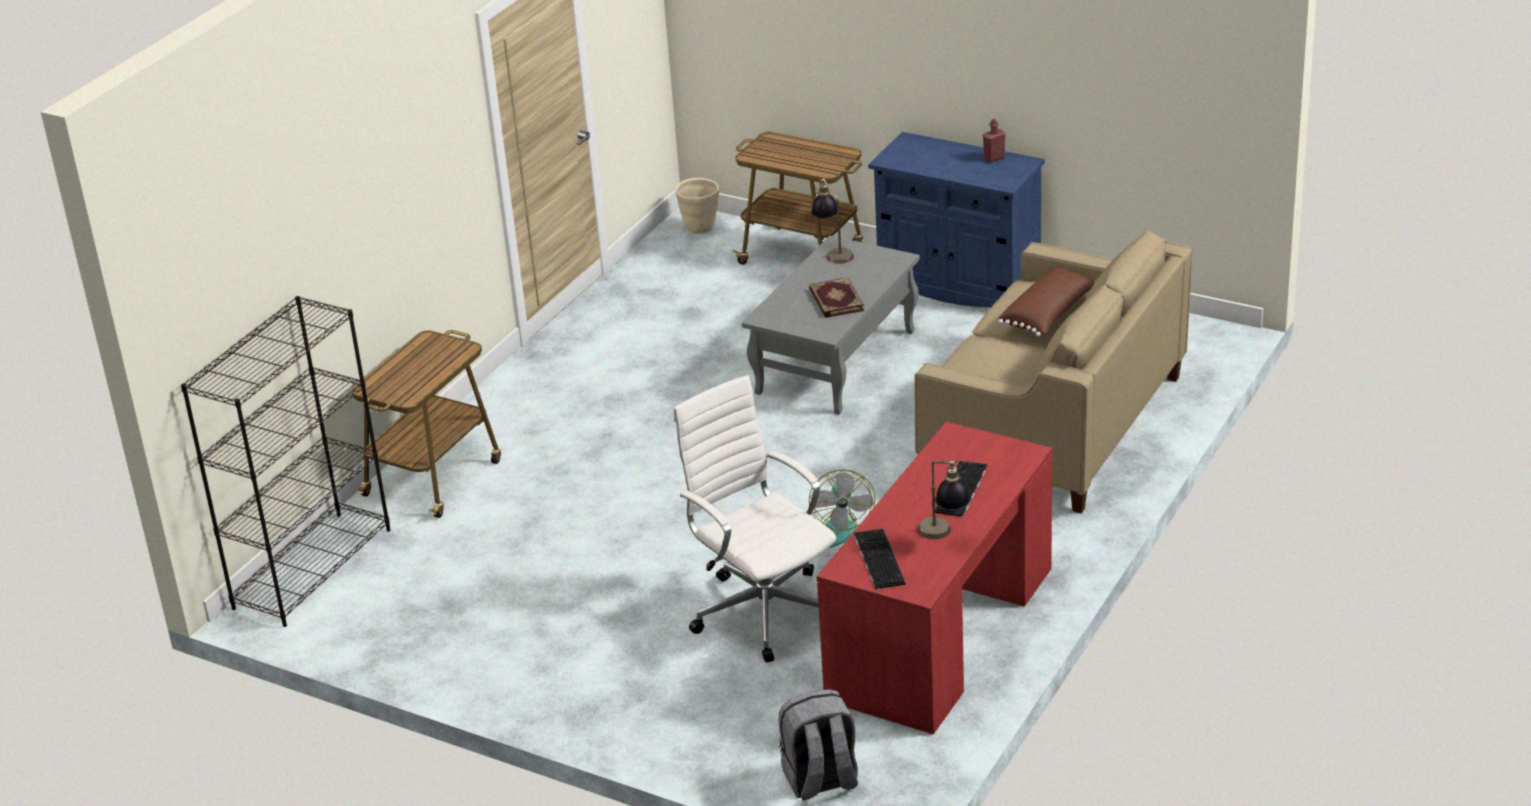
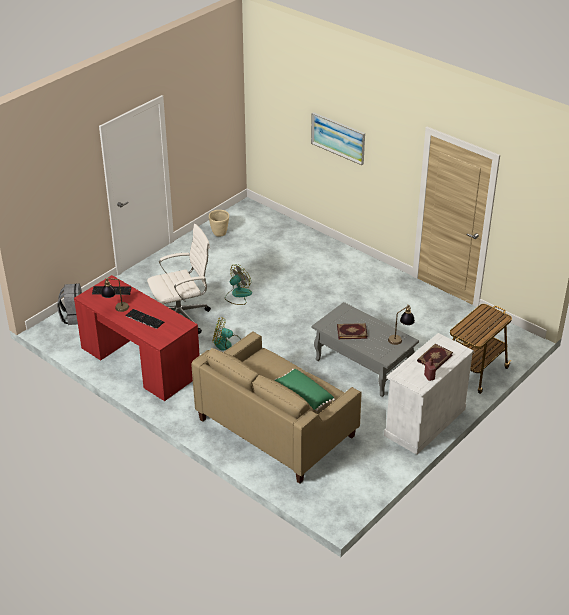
camera: 100 degrees right, 5 degrees up
black bookcase [181,296,390,627] -> none
cart [351,330,501,518] -> none
beige planter [675,178,719,234] -> beige planter moved to [209,210,229,237]
blue cabinet [868,132,1045,308] -> white cabinet [384,333,474,455]
brown pillow [998,267,1095,337] -> green pillow [274,369,335,411]
none -> fan [225,264,252,305]
none -> picture [311,112,365,165]
none -> book [417,344,453,370]

